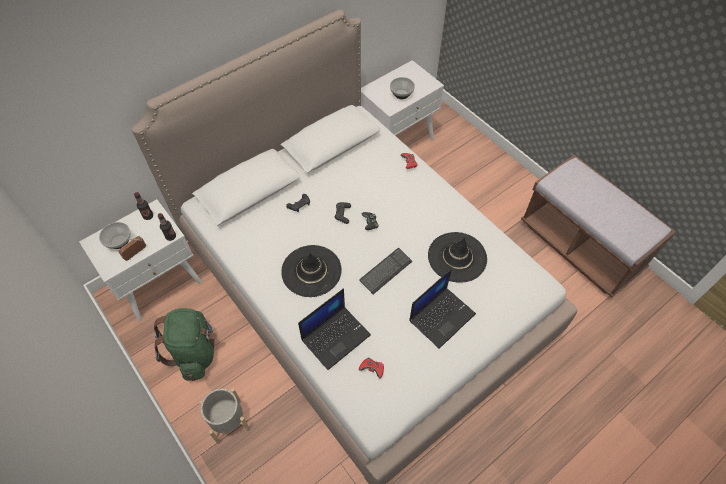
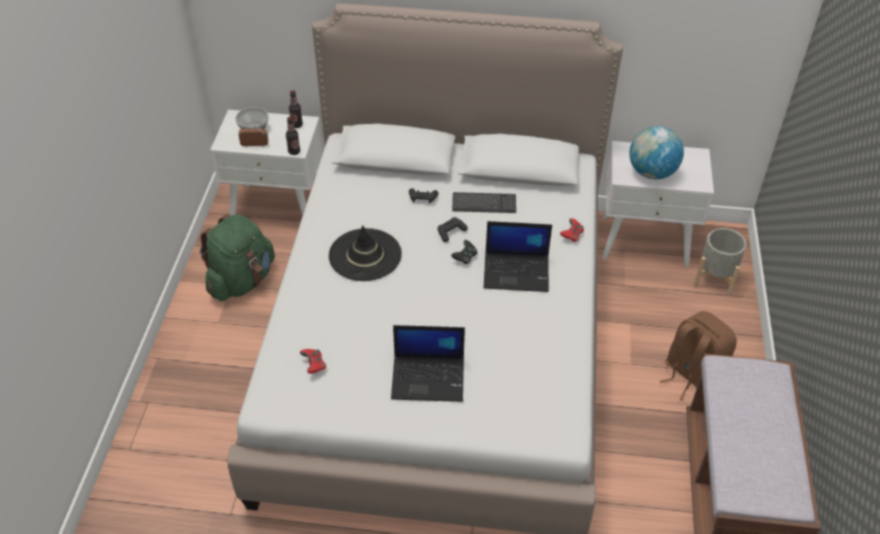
camera: 45 degrees right, 10 degrees down
grey planter [200,388,250,444] -> grey planter moved to [693,228,746,296]
laptop [298,289,371,370] -> laptop moved to [484,221,552,292]
keyboard [359,248,412,294] -> keyboard moved to [452,192,516,213]
bowl [390,77,415,99] -> globe [629,126,684,179]
black hat [428,232,487,283] -> none
none -> brown backpack [660,311,737,400]

